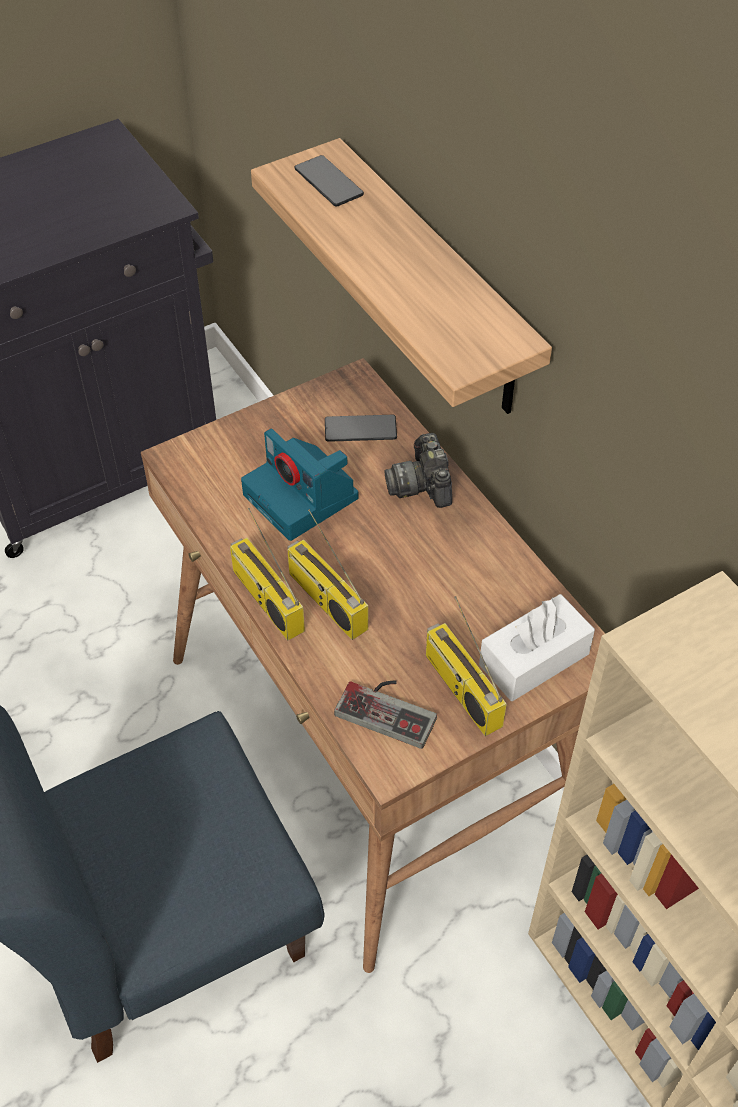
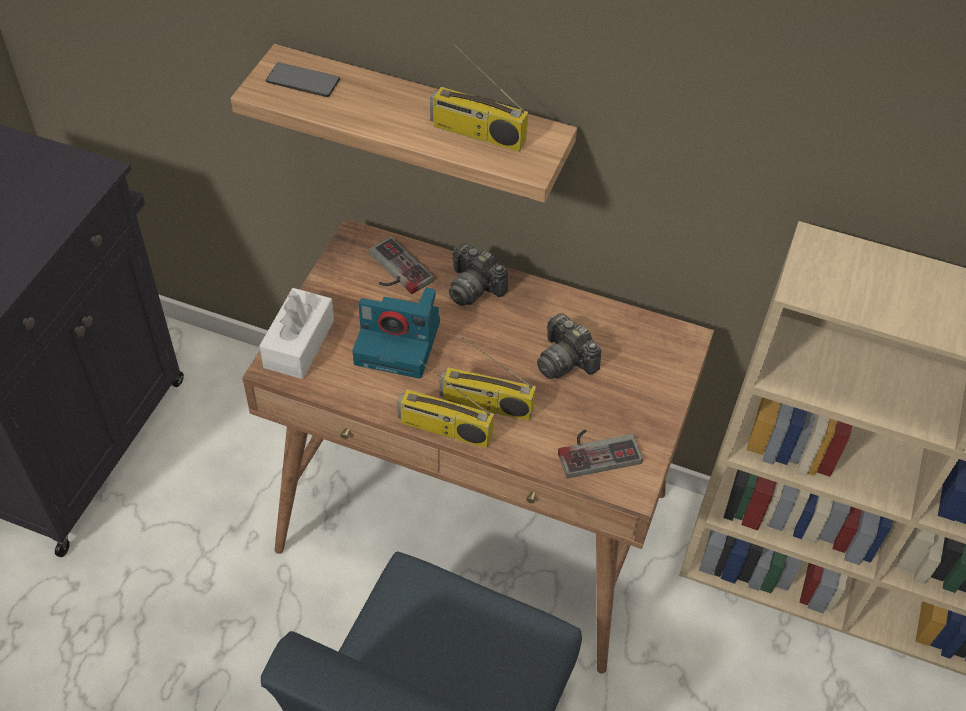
camera: 40 degrees left, 0 degrees up
phone [325,415,397,442] -> game controller [369,237,434,294]
radio [426,596,507,736] -> radio moved to [430,44,528,152]
white tissue box [479,594,595,701] -> white tissue box moved to [259,288,334,379]
none -> camera [537,313,601,379]

